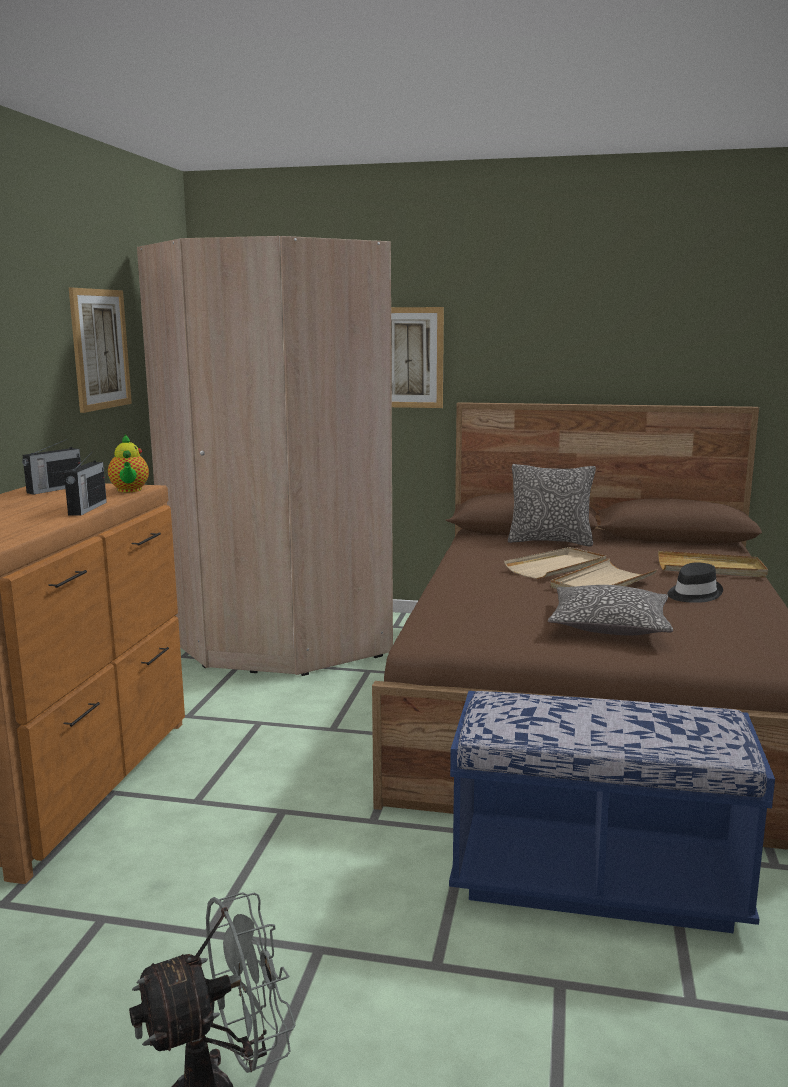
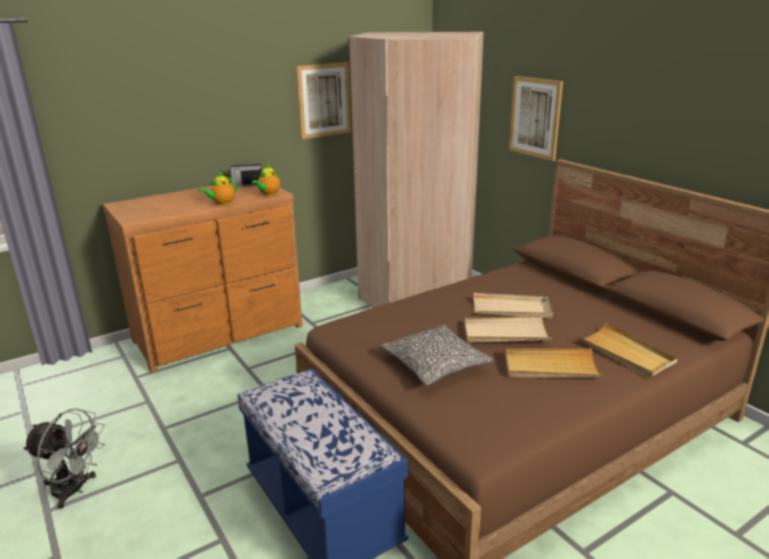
camera: 45 degrees right, 10 degrees up
radio [64,454,107,516] -> teapot [198,171,237,206]
pillow [508,464,596,546] -> none
black hat [667,562,723,603] -> beige tray [505,348,603,377]

